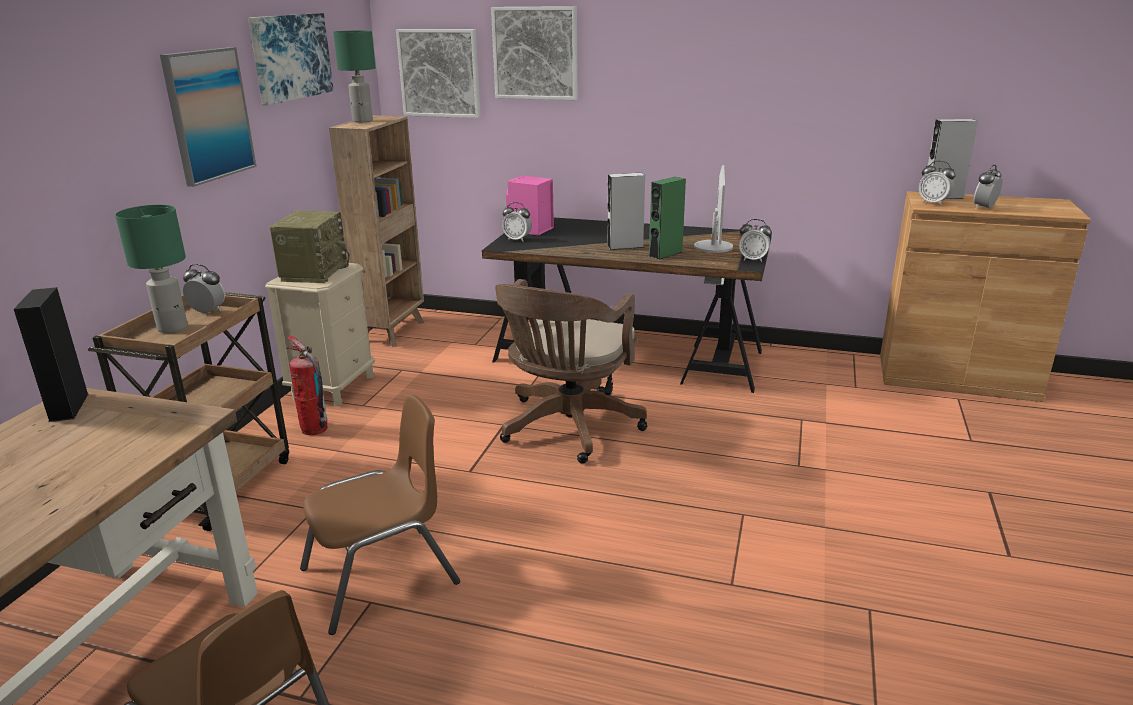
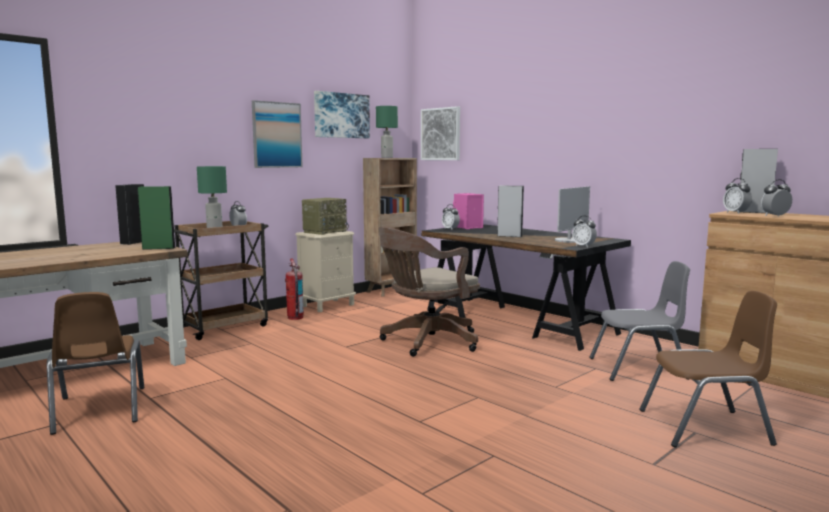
camera: 30 degrees right, 15 degrees down
brown chair [300,394,460,635] -> brown chair moved to [640,291,777,447]
picture [491,6,578,100] -> none
green speaker [648,177,686,260] -> green speaker moved to [138,186,175,250]
none -> grey chair [589,261,690,381]

